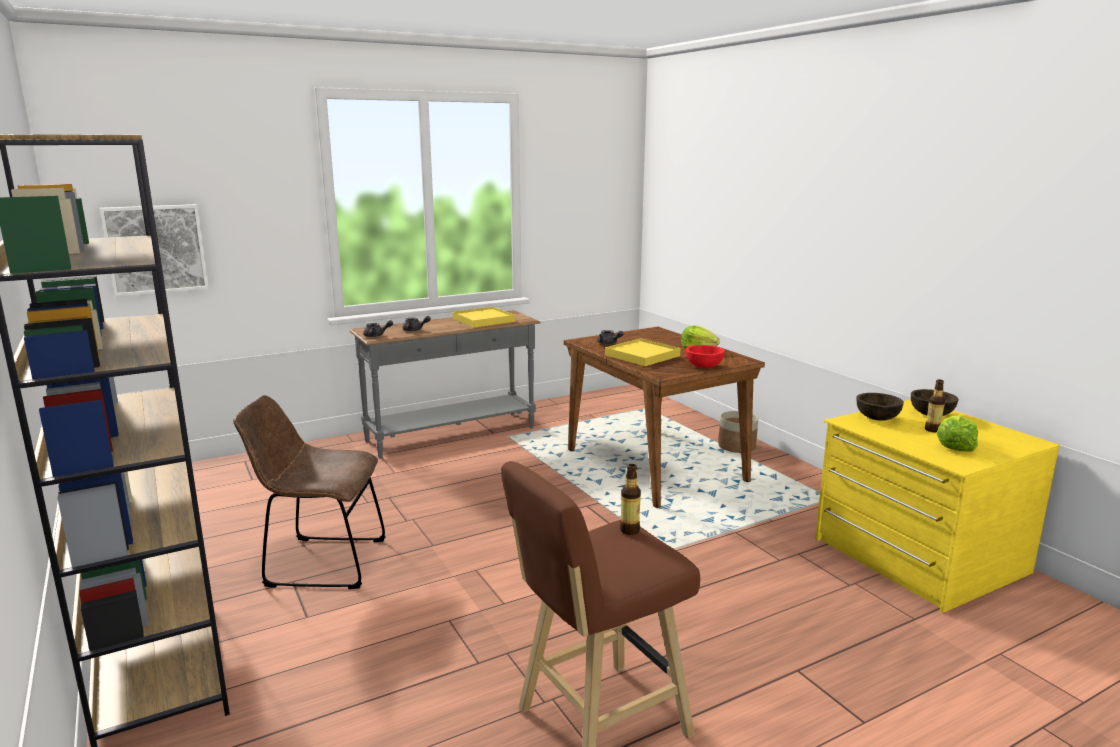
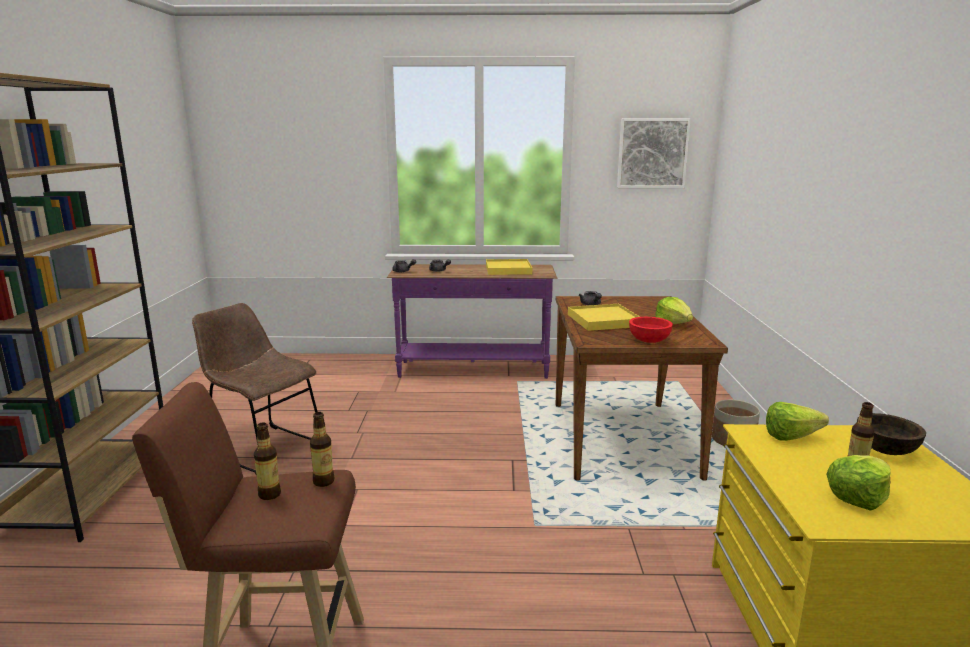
camera: 30 degrees right, 0 degrees up
picture [99,204,209,297] -> picture moved to [617,118,691,188]
grey console table [350,310,541,458] -> purple console table [387,264,557,379]
brown bowl [857,393,904,421] -> lettuce [766,402,829,441]
none -> bottle [254,422,281,500]

